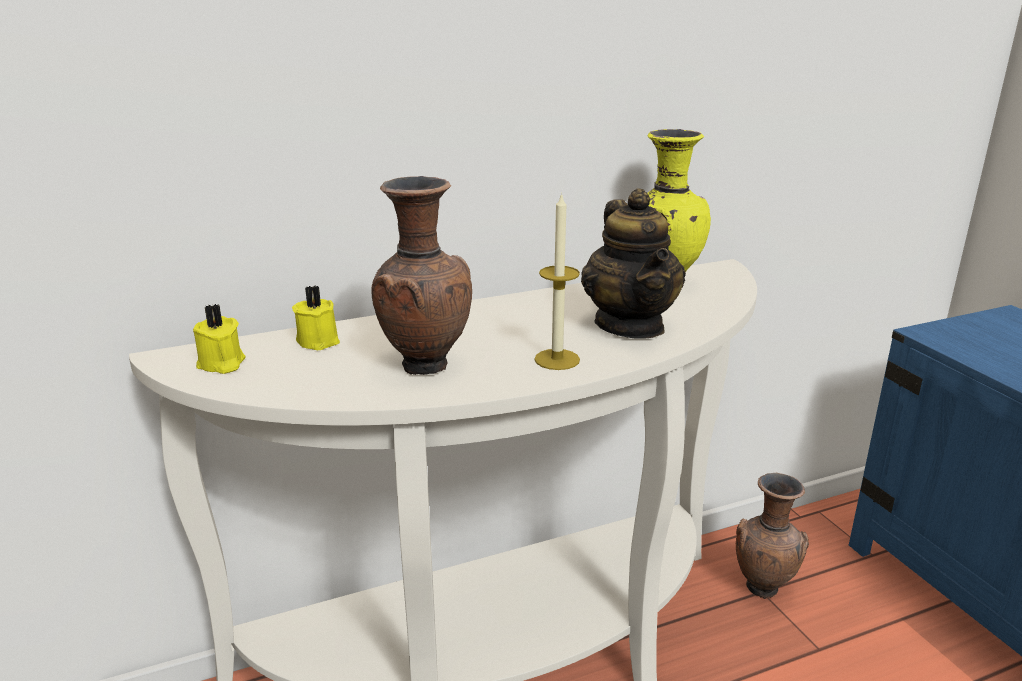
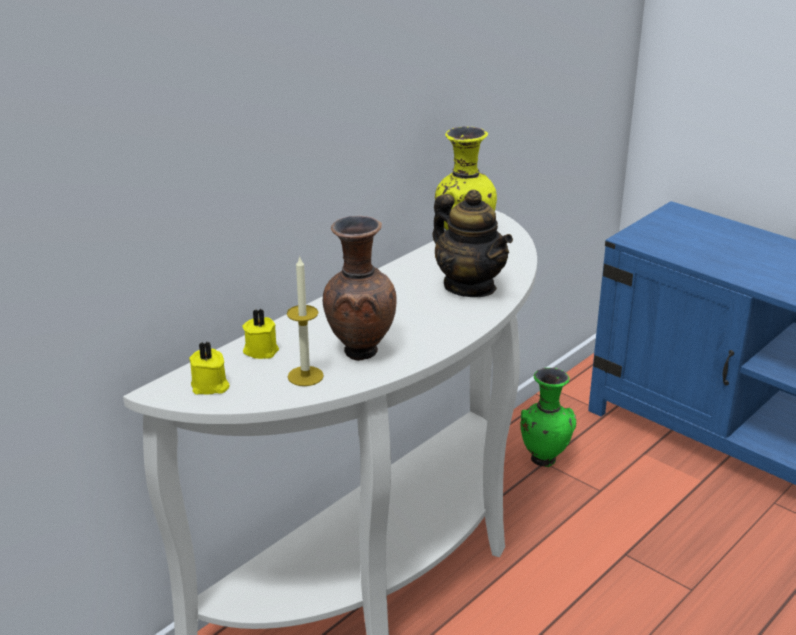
camera: 25 degrees left, 5 degrees up
candle [534,192,580,370] -> candle moved to [287,255,324,386]
brown vase [736,473,809,599] -> green vase [521,368,576,467]

